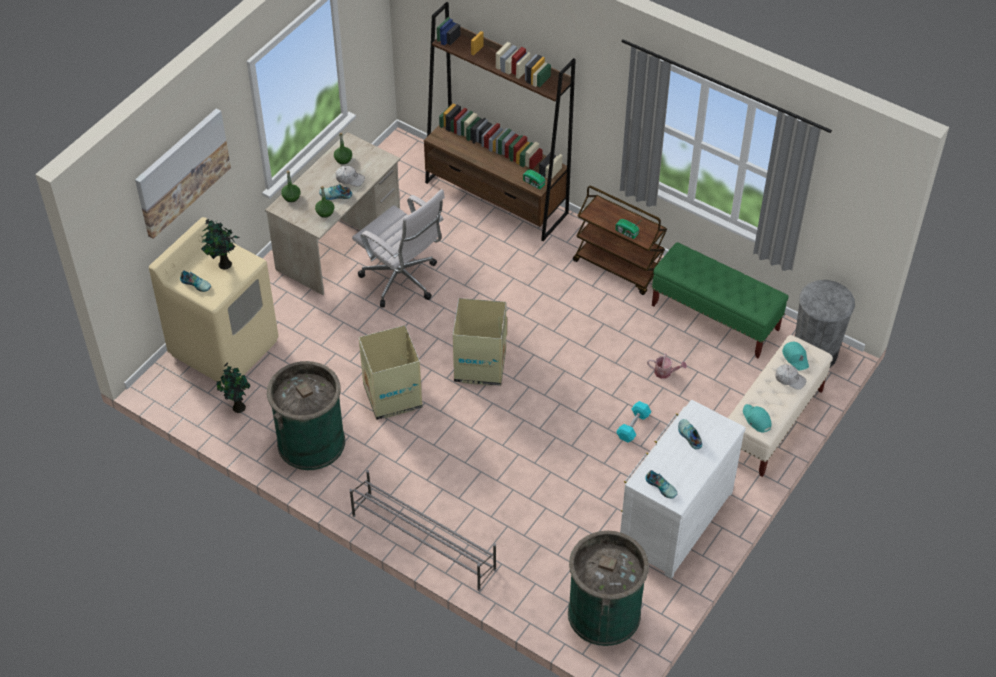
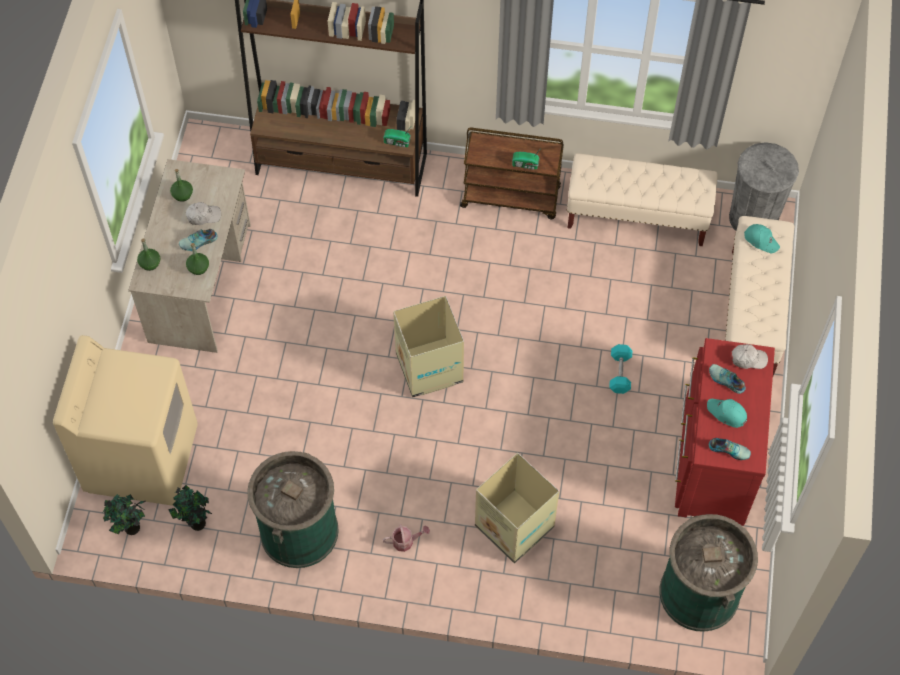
camera: 25 degrees left, 10 degrees up
picture [135,108,231,239] -> none
shoe [180,270,211,292] -> none
potted plant [201,219,240,269] -> potted plant moved to [103,494,146,535]
grey shoe rack [350,470,496,591] -> none
white office chair [352,189,445,308] -> none
cardboard box [358,325,422,420] -> cardboard box moved to [475,453,559,563]
white dresser [620,400,746,579] -> red dresser [675,338,775,526]
watering can [647,353,687,379] -> watering can moved to [382,524,430,552]
green bench [652,242,789,358] -> beige bench [567,153,718,246]
turquoise cap [743,404,772,432] -> turquoise cap moved to [707,399,747,428]
white cap [776,364,806,390] -> white cap moved to [731,344,768,369]

